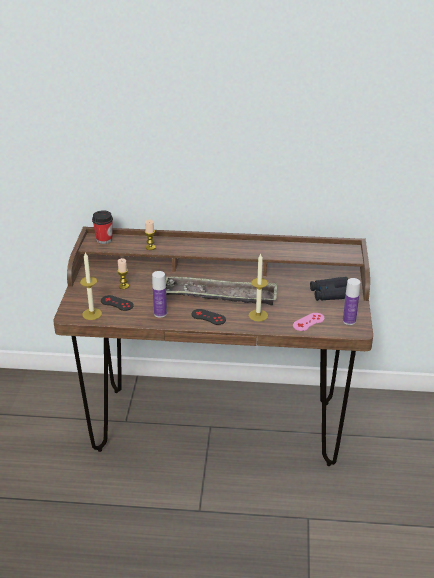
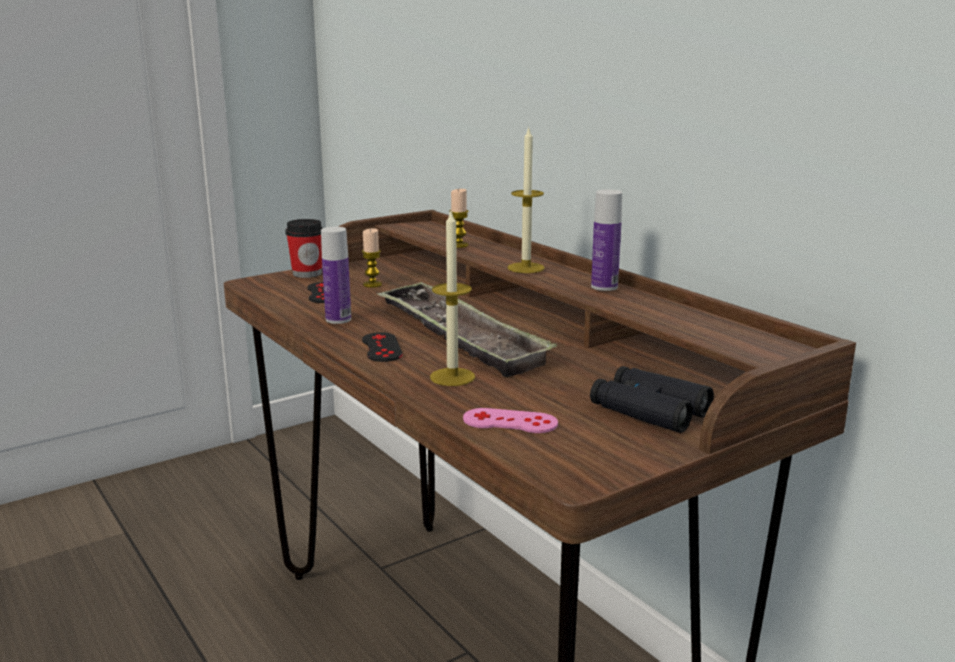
camera: 50 degrees right, 15 degrees down
candle [80,252,102,320] -> candle moved to [507,127,545,273]
cup [92,210,113,244] -> cup moved to [285,219,323,278]
bottle [343,278,360,325] -> bottle moved to [591,189,622,291]

